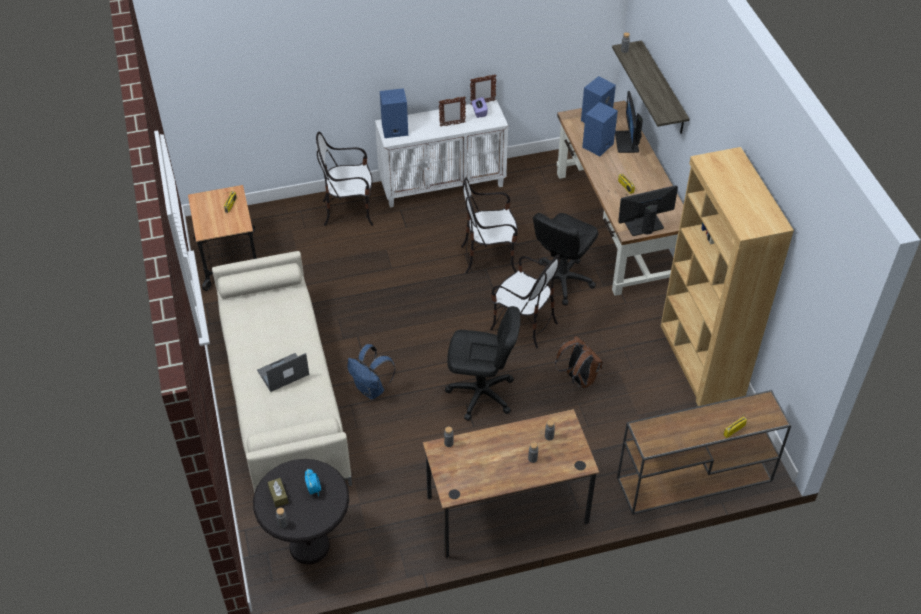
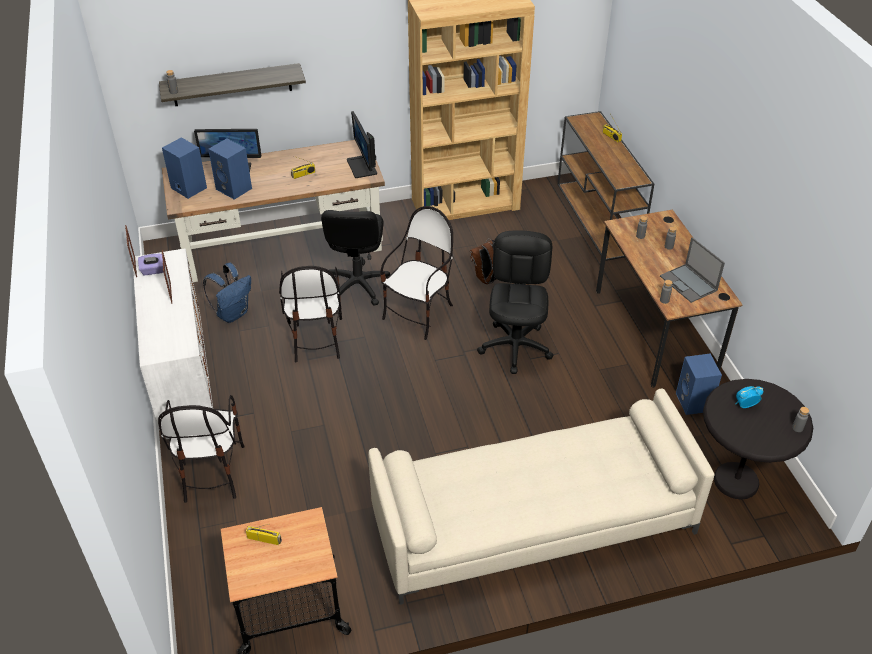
camera: 90 degrees left, 5 degrees down
laptop [257,353,309,392] -> laptop moved to [660,237,725,303]
brown tissue box [268,478,288,507] -> none
blue backpack [348,344,396,399] -> blue backpack moved to [203,263,251,323]
blue speaker [380,88,408,138] -> blue speaker moved to [676,354,722,415]
black office chair [533,213,598,305] -> black office chair turned 60 degrees clockwise [321,210,391,305]

